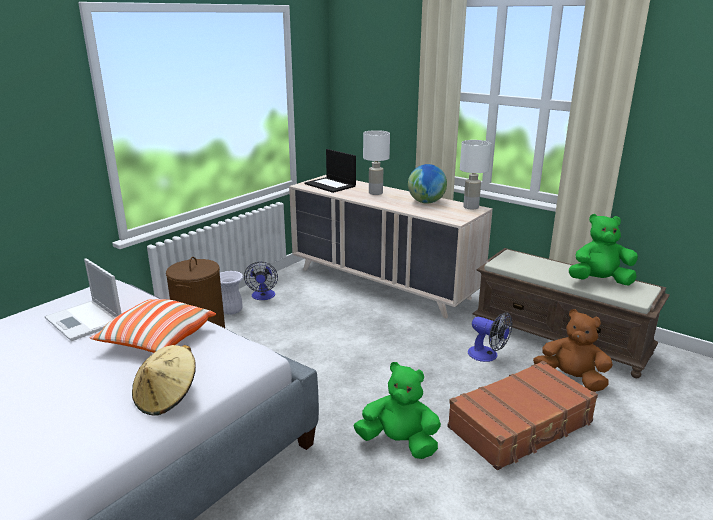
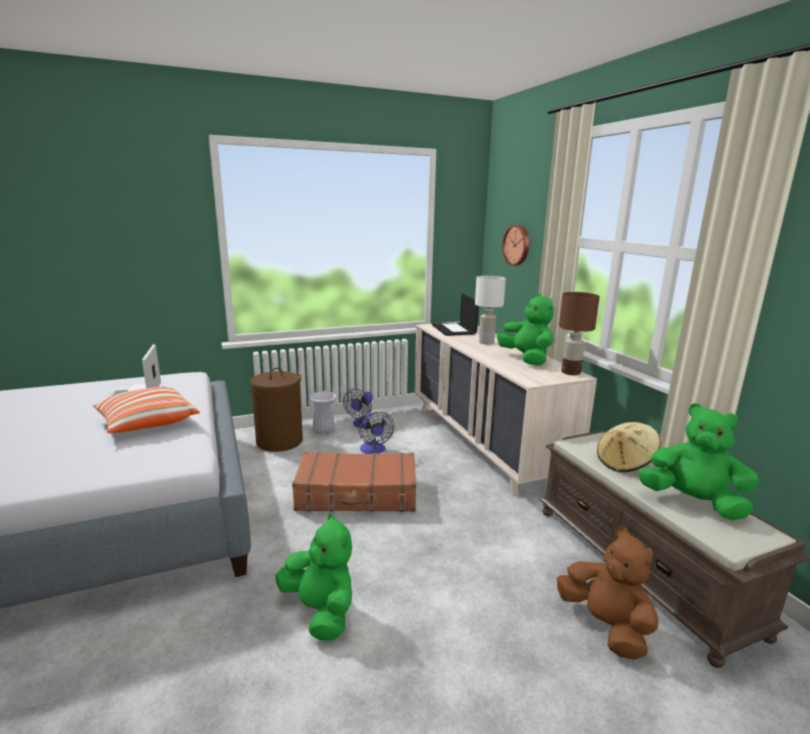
camera: 30 degrees right, 5 degrees down
beige hat [132,345,196,416] -> beige hat moved to [597,422,661,473]
globe [408,164,447,204] -> green plush toy [497,294,553,366]
brown suitcase [447,361,598,470] -> brown suitcase moved to [292,452,416,512]
white table lamp [460,140,491,210] -> brown table lamp [559,292,600,375]
fan [468,312,512,362] -> fan moved to [359,412,395,454]
none -> wall clock [502,225,529,266]

